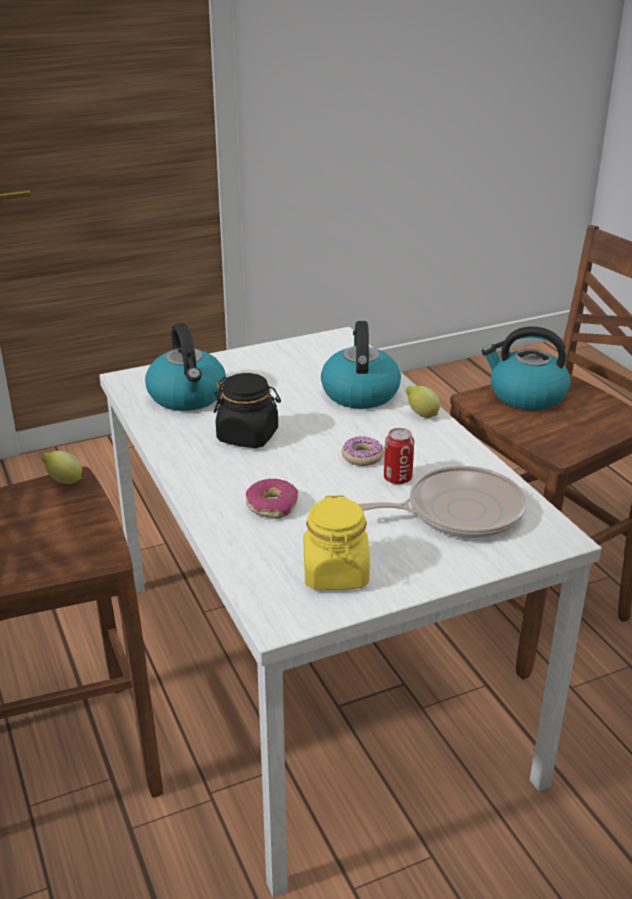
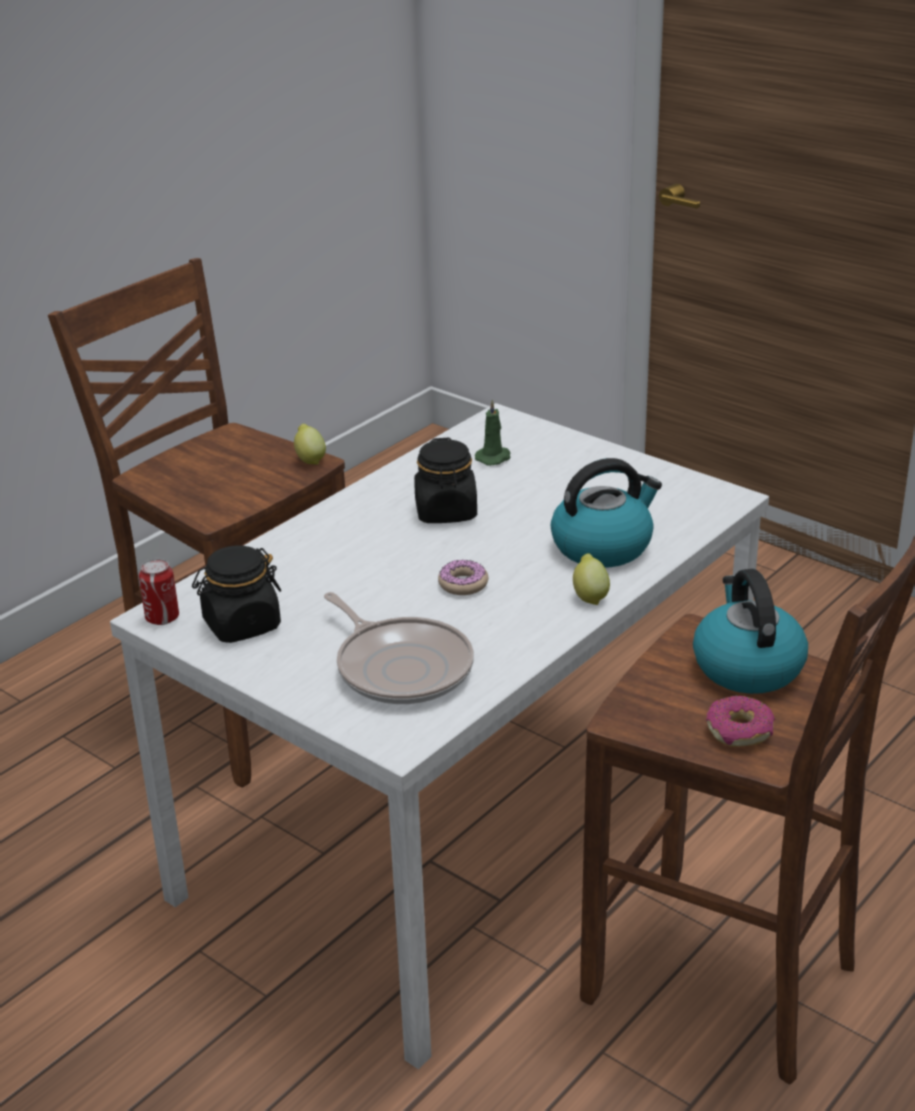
camera: 65 degrees right, 0 degrees up
kettle [145,323,226,411] -> green candle [475,399,511,466]
donut [246,479,298,519] -> donut moved to [706,696,775,747]
yellow jar [304,495,370,590] -> black jar [192,545,281,643]
can [384,428,414,484] -> can moved to [139,559,179,625]

